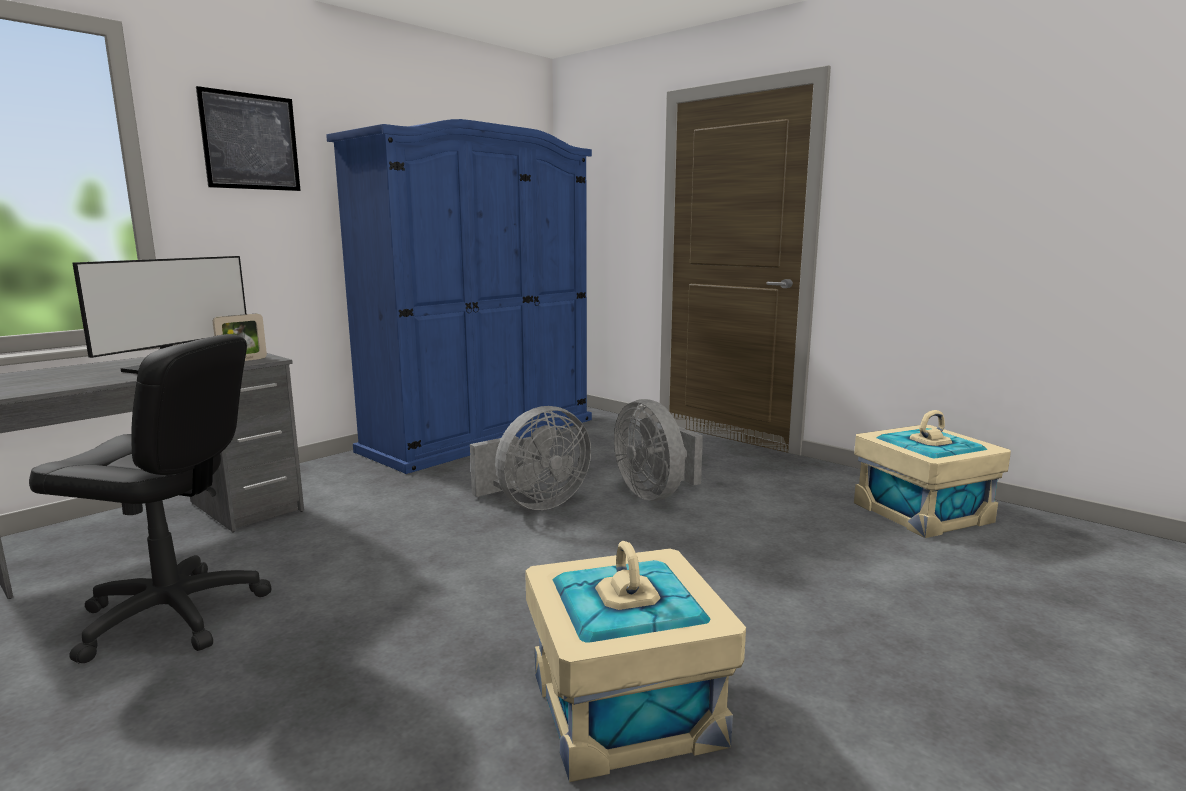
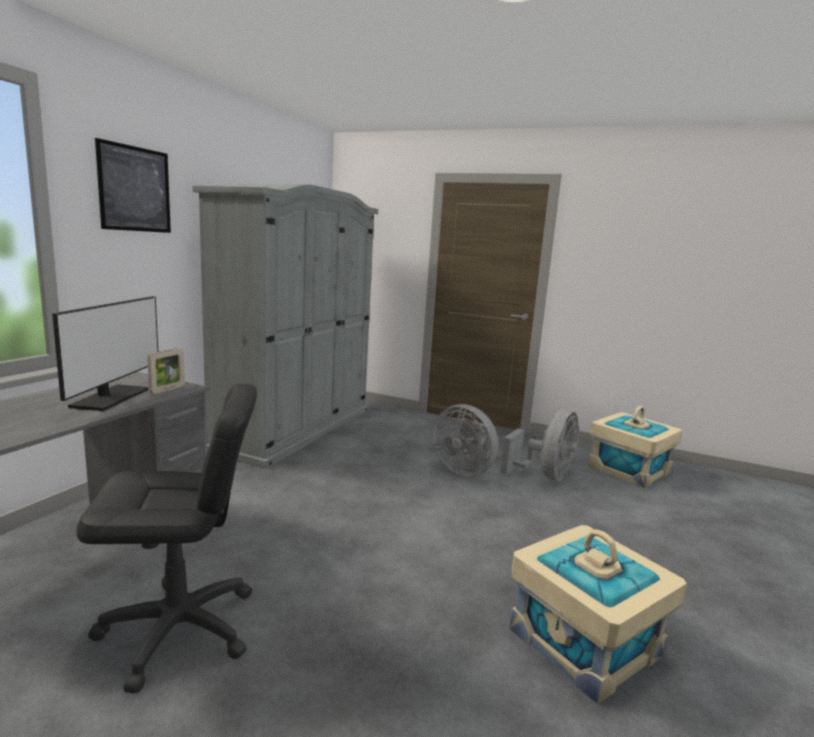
camera: 20 degrees left, 0 degrees up
blue wardrobe [326,119,592,474] -> grey wardrobe [193,183,378,469]
grey fan [470,406,591,510] -> grey fan moved to [500,409,580,481]

